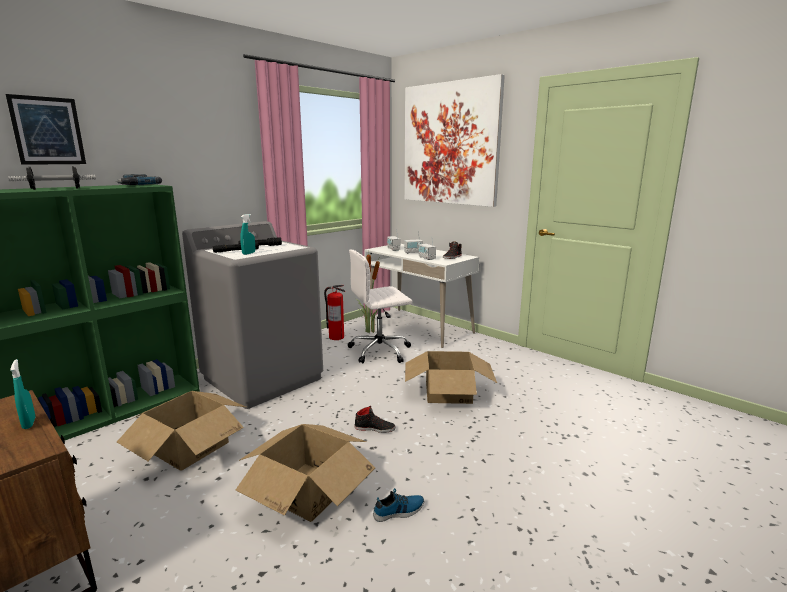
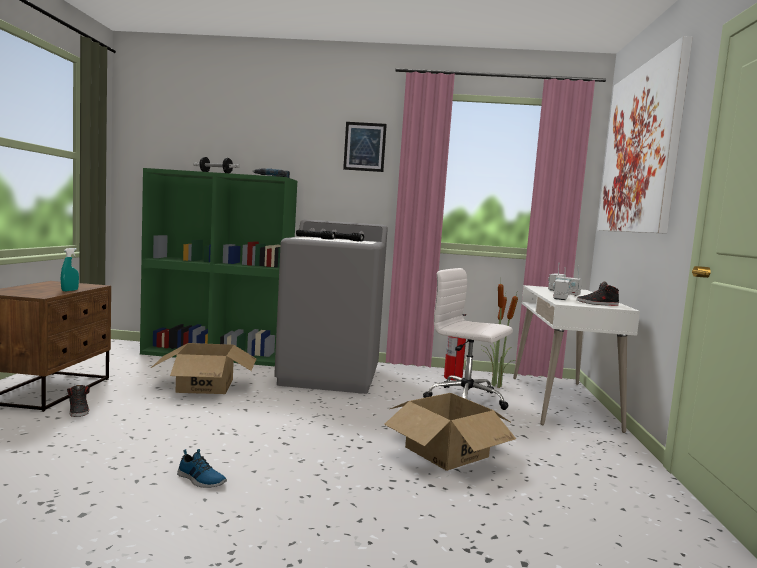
camera: 50 degrees right, 10 degrees down
picture [5,94,86,165] -> picture moved to [343,122,387,172]
cardboard box [236,424,375,522] -> none
turquoise spray bottle [240,214,255,255] -> none
black shoe [354,406,396,433] -> black shoe moved to [67,385,90,417]

